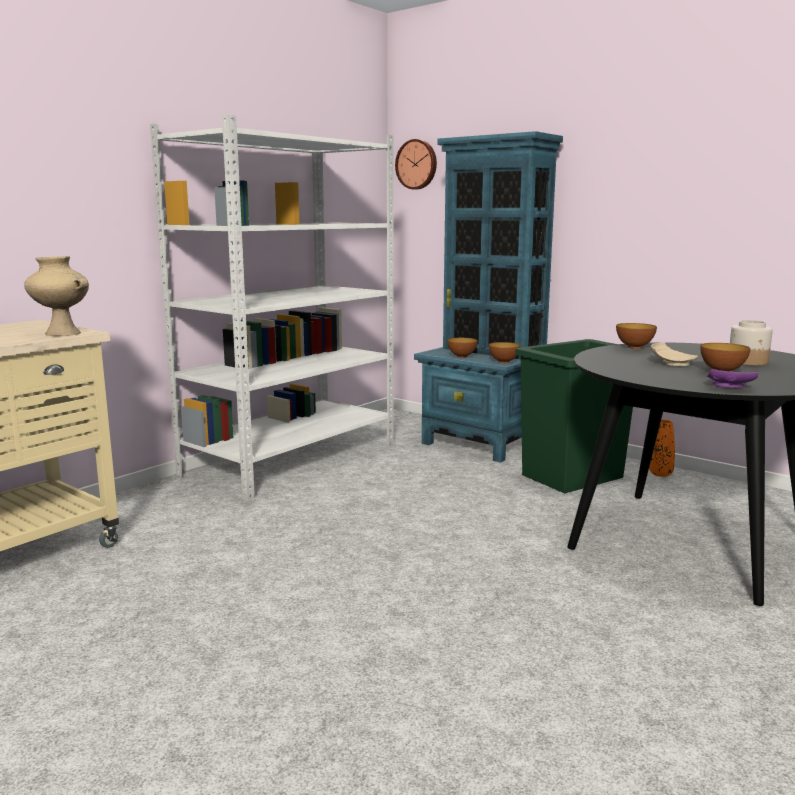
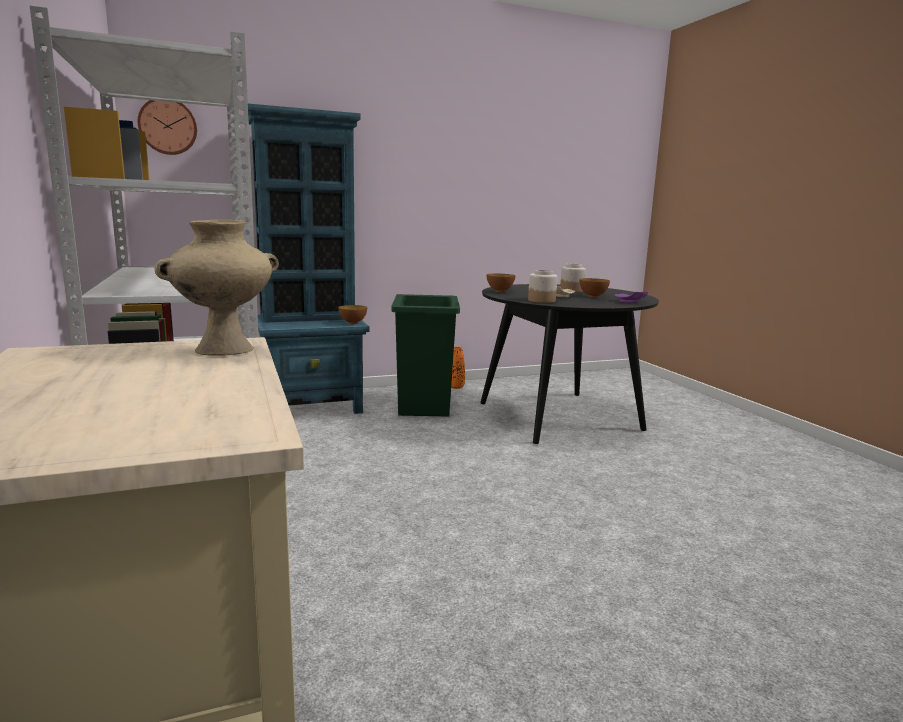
camera: 60 degrees left, 0 degrees up
bowl [447,338,478,358] -> none
none -> jar [528,270,557,303]

